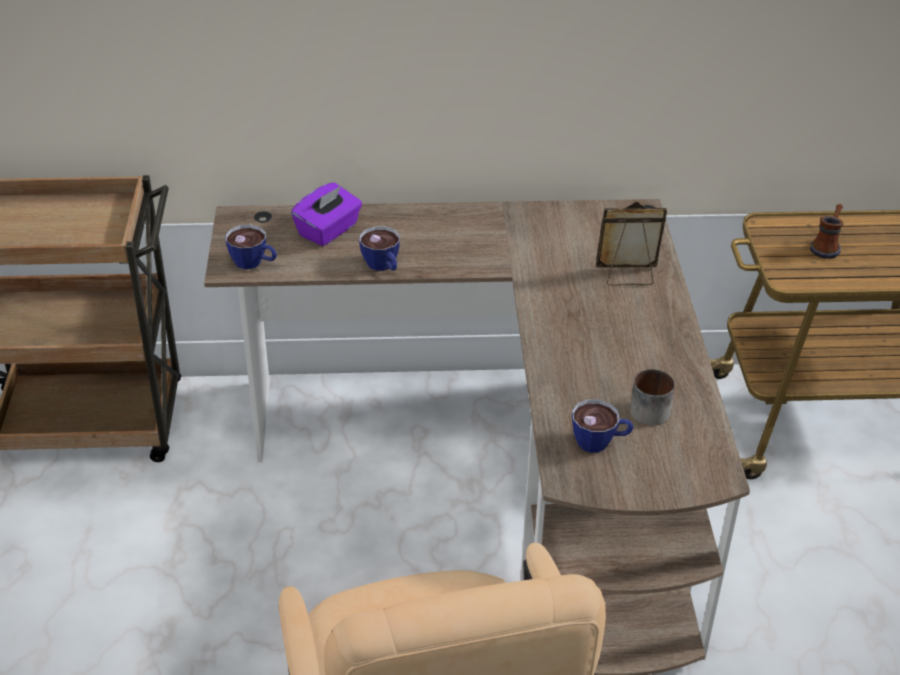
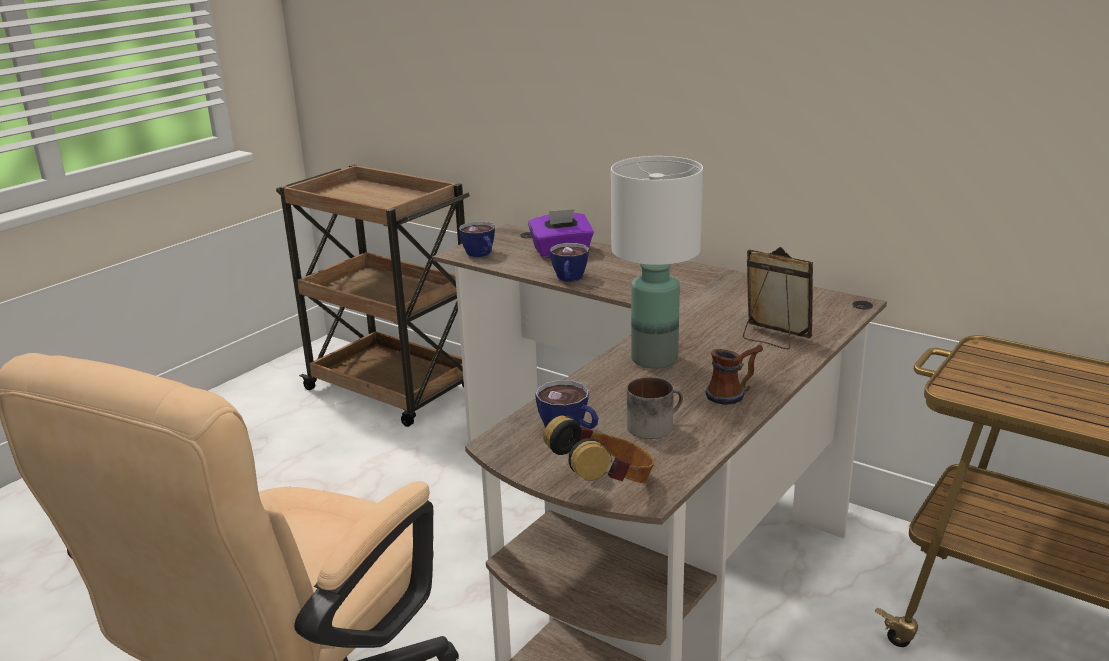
camera: 40 degrees right, 15 degrees down
mug [810,204,843,259] -> mug moved to [706,345,763,405]
none -> headphones [543,416,654,483]
none -> white table lamp [611,156,703,369]

